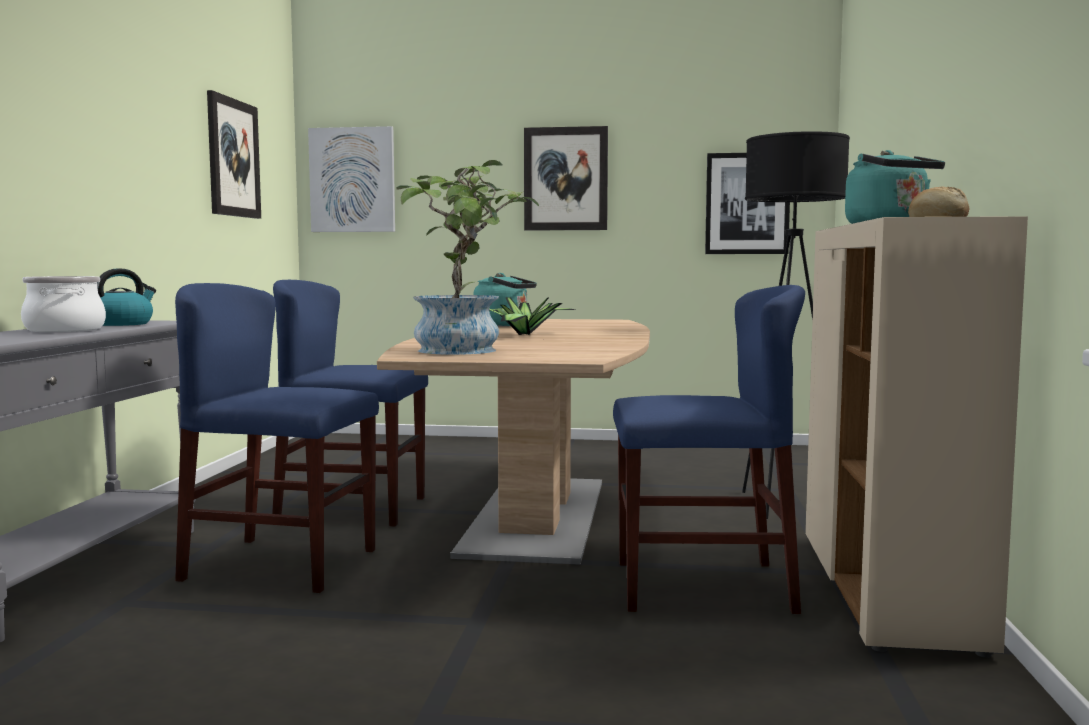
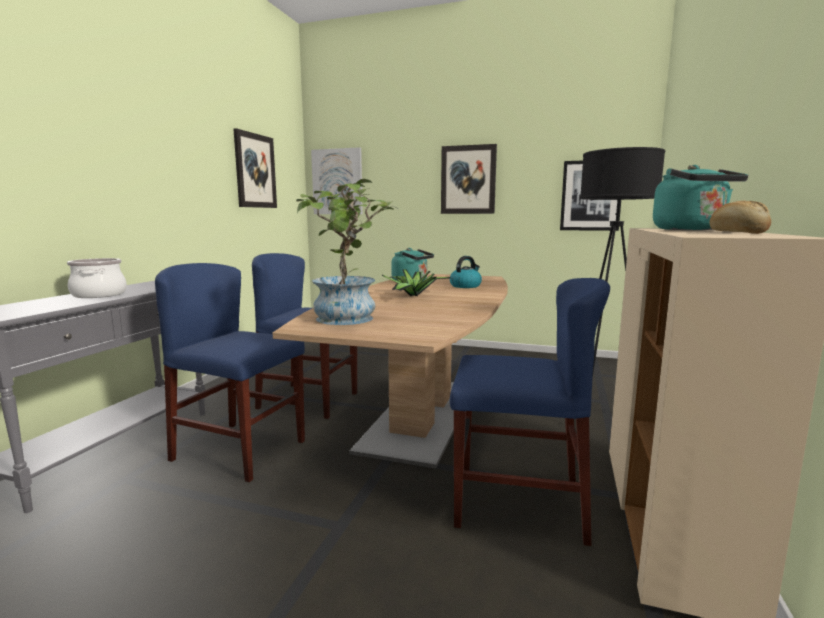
camera: 10 degrees right, 5 degrees up
kettle [97,268,156,326] -> kettle moved to [450,256,482,288]

